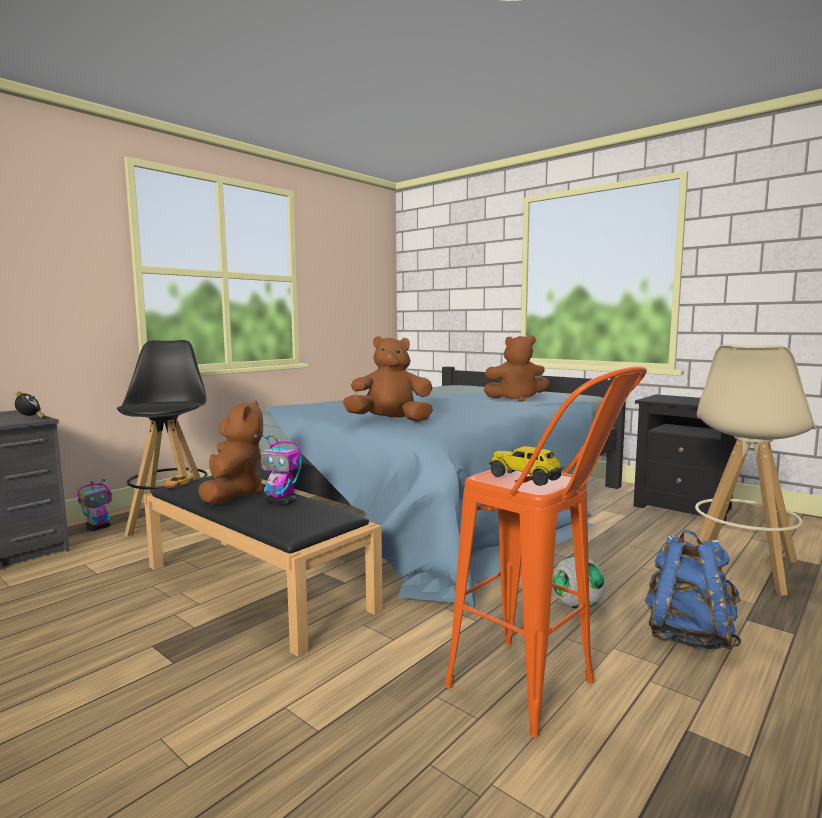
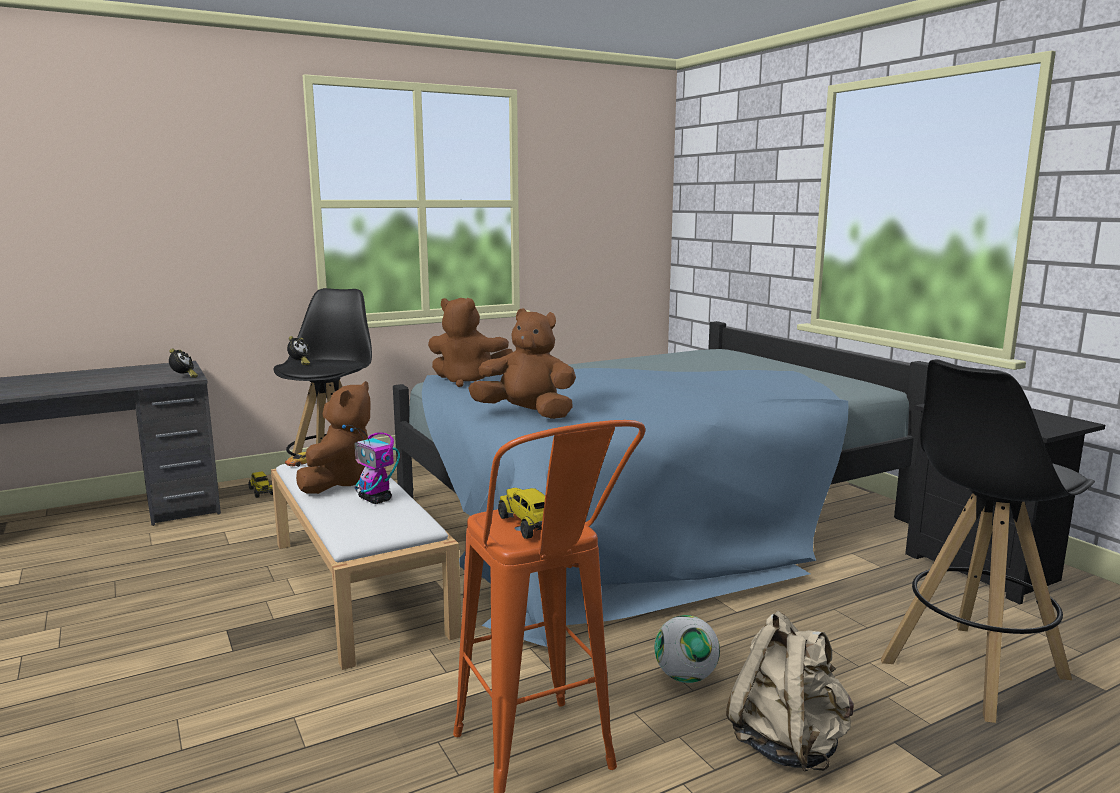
camera: 20 degrees right, 5 degrees up
toy robot [78,479,112,531] -> toy truck [248,472,273,498]
black bench [144,476,383,657] -> white bench [271,463,461,670]
brown plush toy [484,335,549,402] -> brown plush toy moved to [428,298,513,387]
blue backpack [645,529,741,650] -> beige backpack [726,611,854,772]
beige stool [695,344,816,596] -> black stool [881,359,1095,723]
none -> alarm clock [287,336,310,365]

